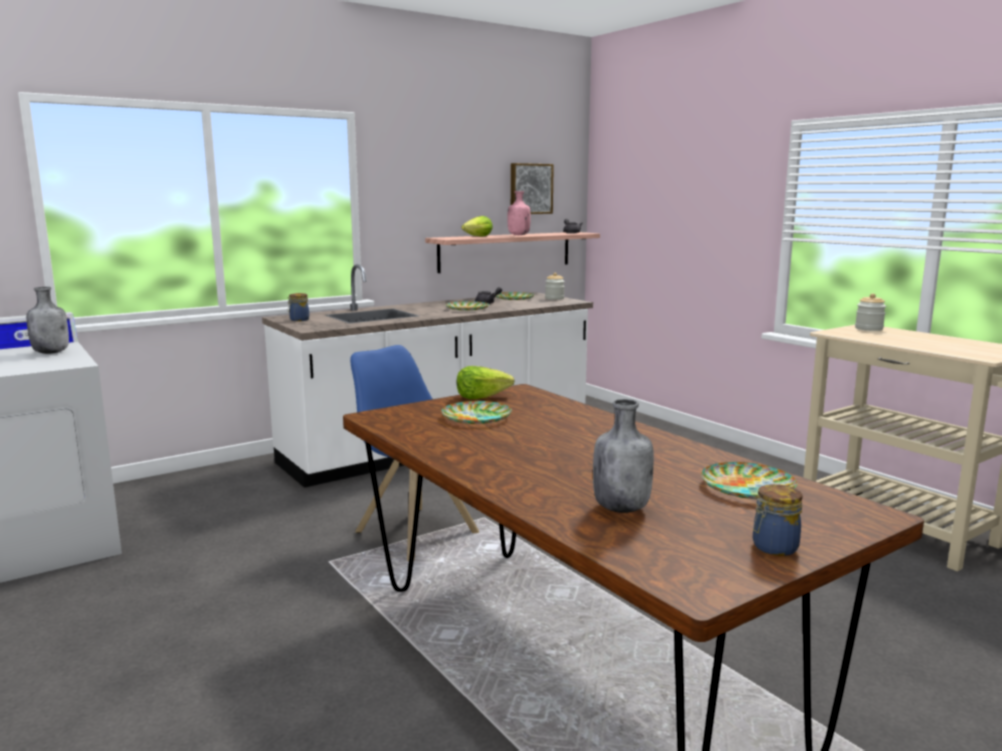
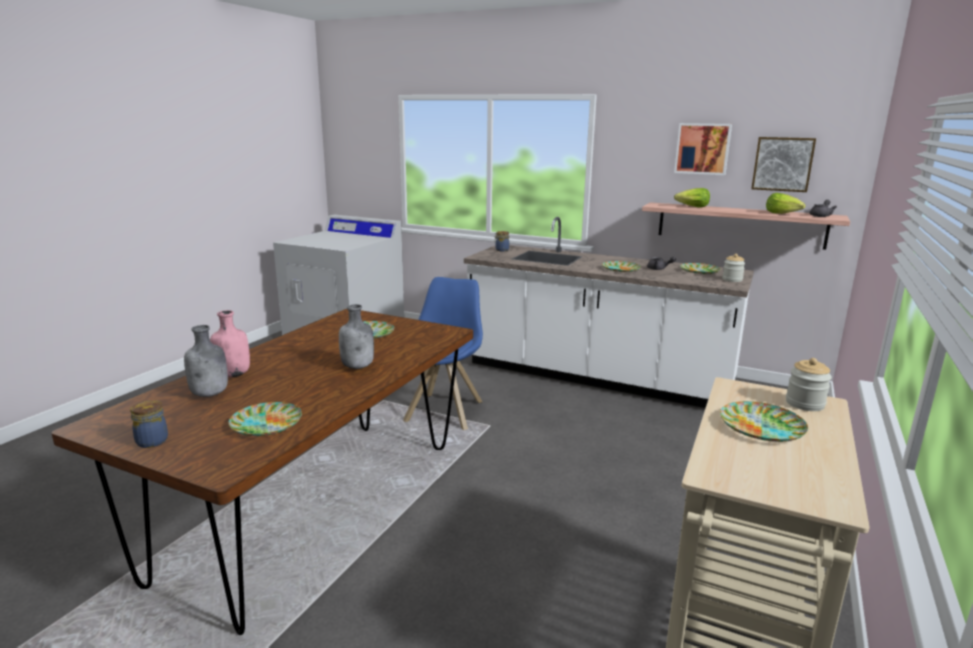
camera: 60 degrees right, 5 degrees up
grey bottle [26,287,69,354] -> grey bottle moved to [339,304,374,369]
lettuce [457,366,515,399] -> lettuce moved to [766,193,806,214]
pink bottle [508,191,531,235] -> pink bottle moved to [210,310,250,377]
none -> picture [674,123,732,175]
none -> plate [720,401,808,442]

